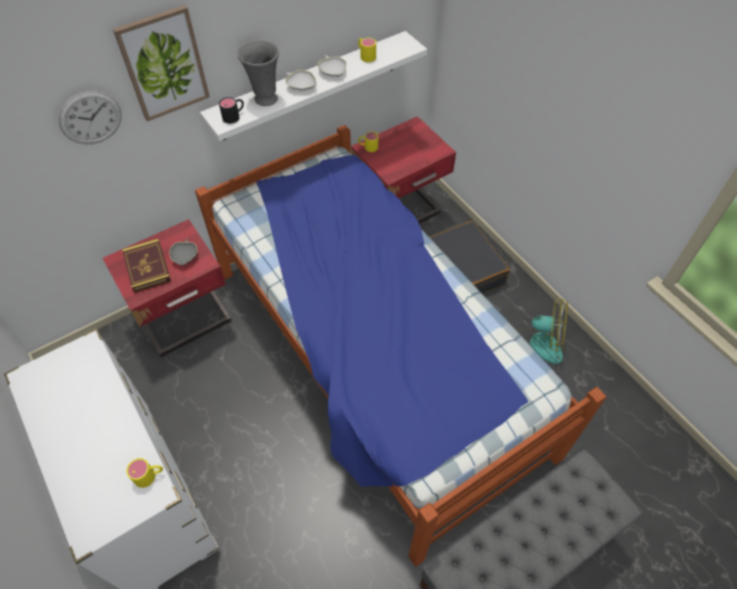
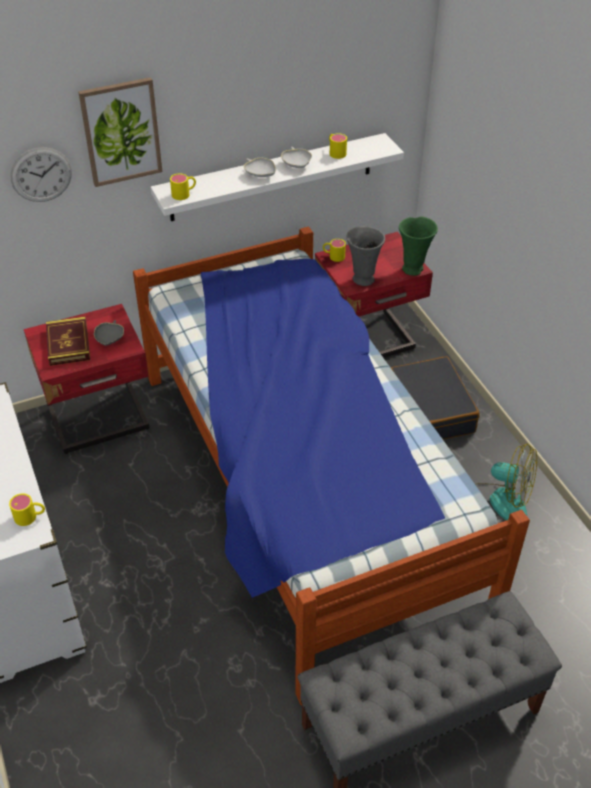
camera: 10 degrees right, 10 degrees down
black mug [219,97,244,124] -> yellow mug [170,173,196,200]
grey vase [237,40,279,106] -> grey vase moved to [346,226,385,286]
none -> green vase [399,217,438,276]

